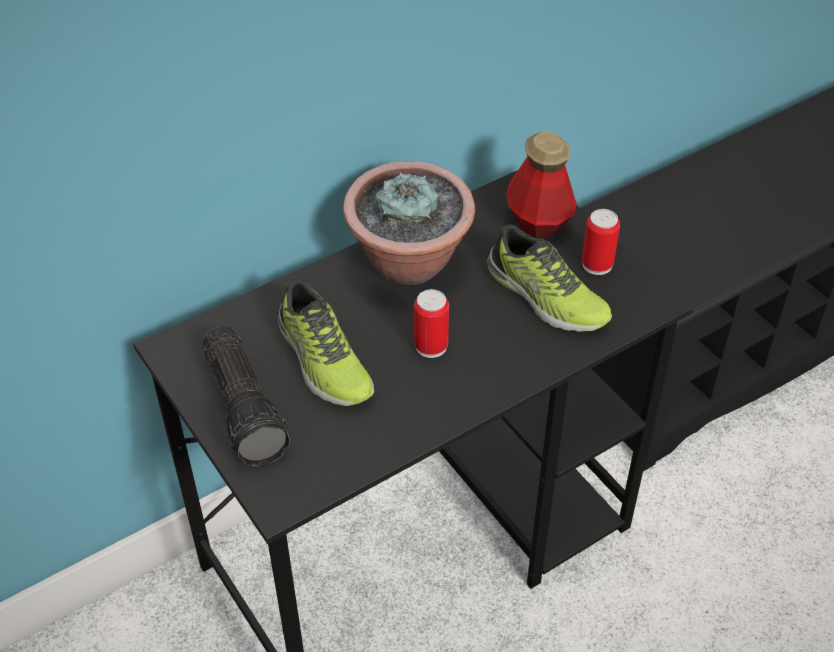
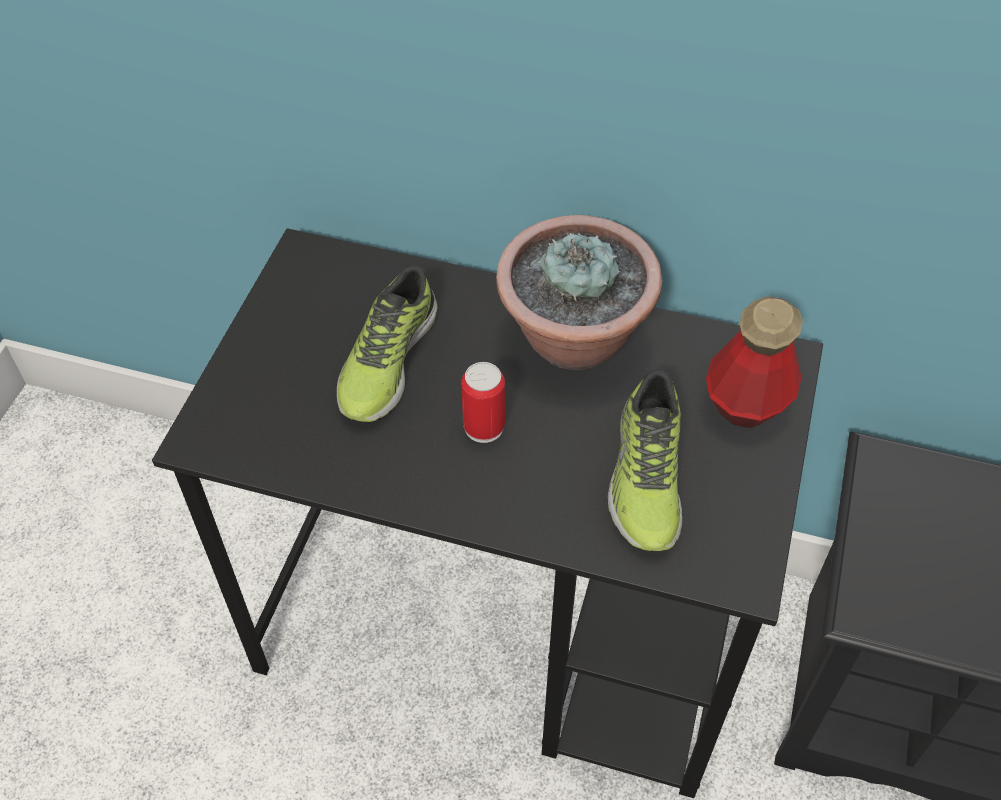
camera: 50 degrees right, 5 degrees up
flashlight [203,326,290,466] -> none
can [582,209,620,275] -> none

